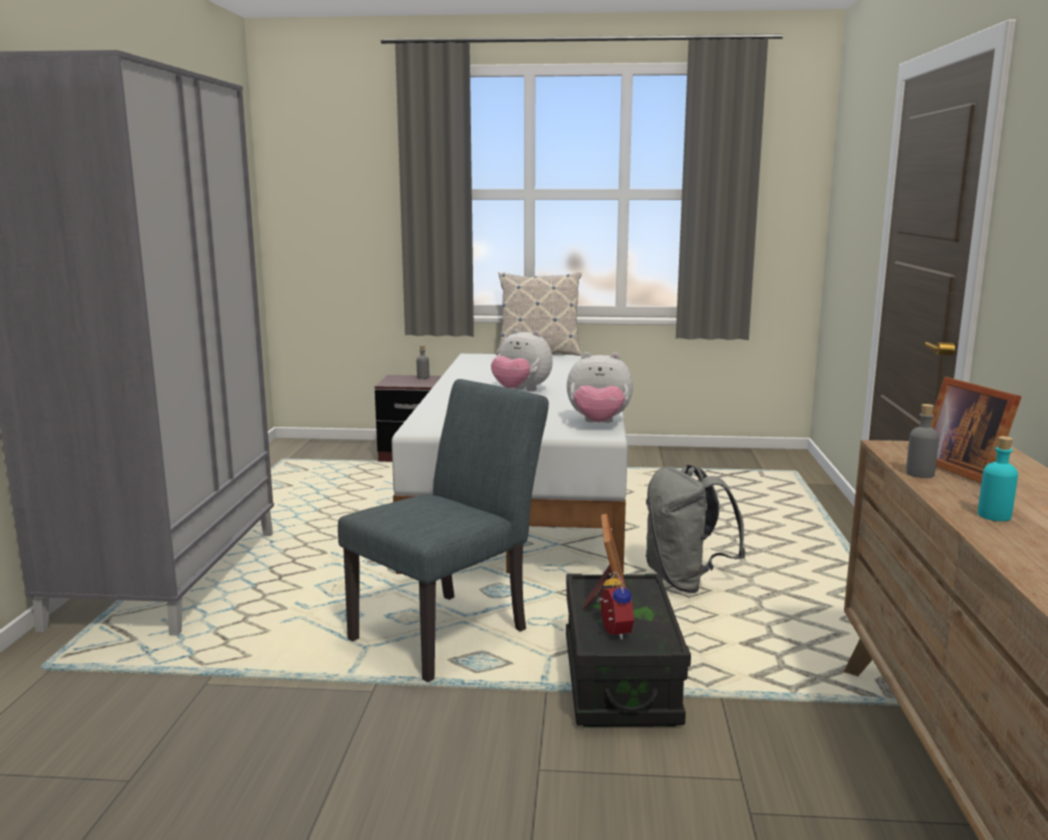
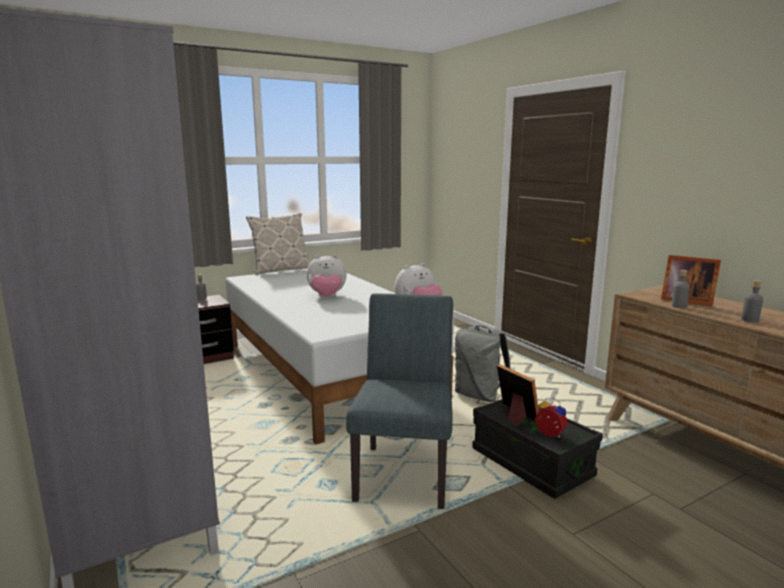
camera: 35 degrees left, 0 degrees up
turquoise bottle [978,436,1018,521] -> grey bottle [741,280,763,323]

